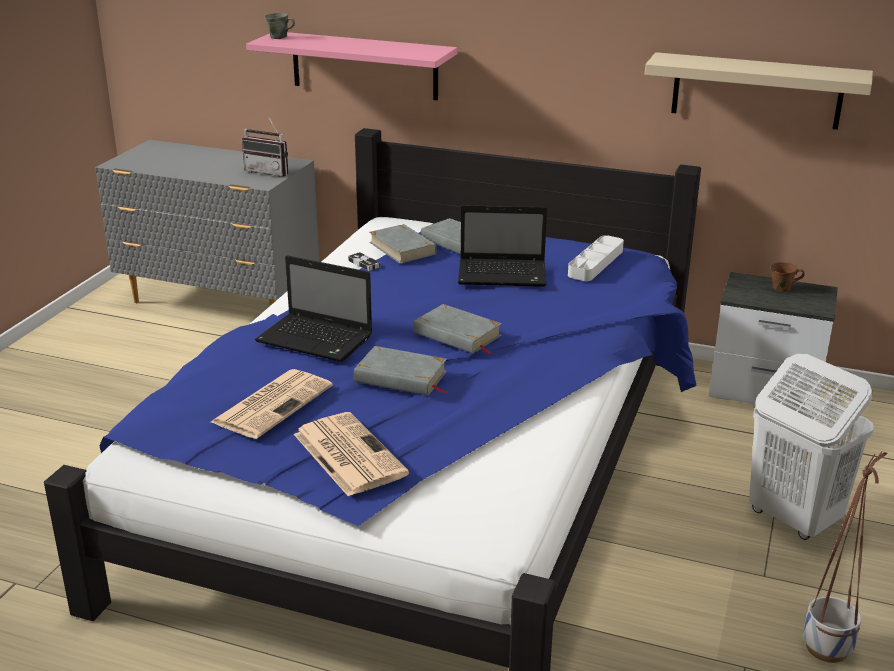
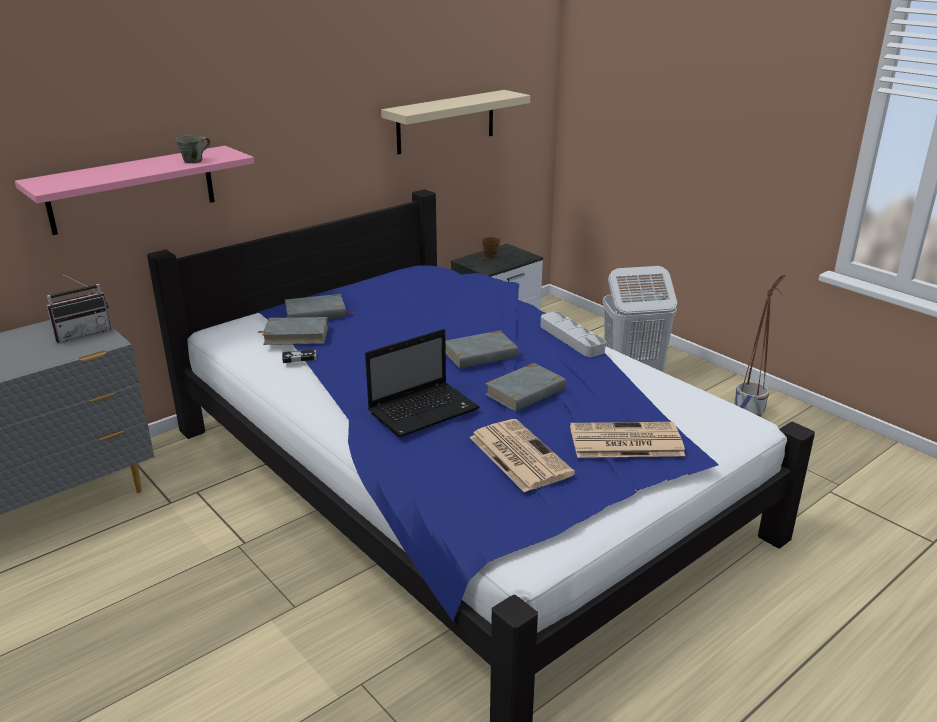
camera: 60 degrees left, 0 degrees up
grey mug [264,13,295,39] -> grey mug moved to [176,135,210,163]
laptop [458,205,547,287] -> none
grey tray [568,235,624,281] -> grey tray moved to [540,312,606,357]

